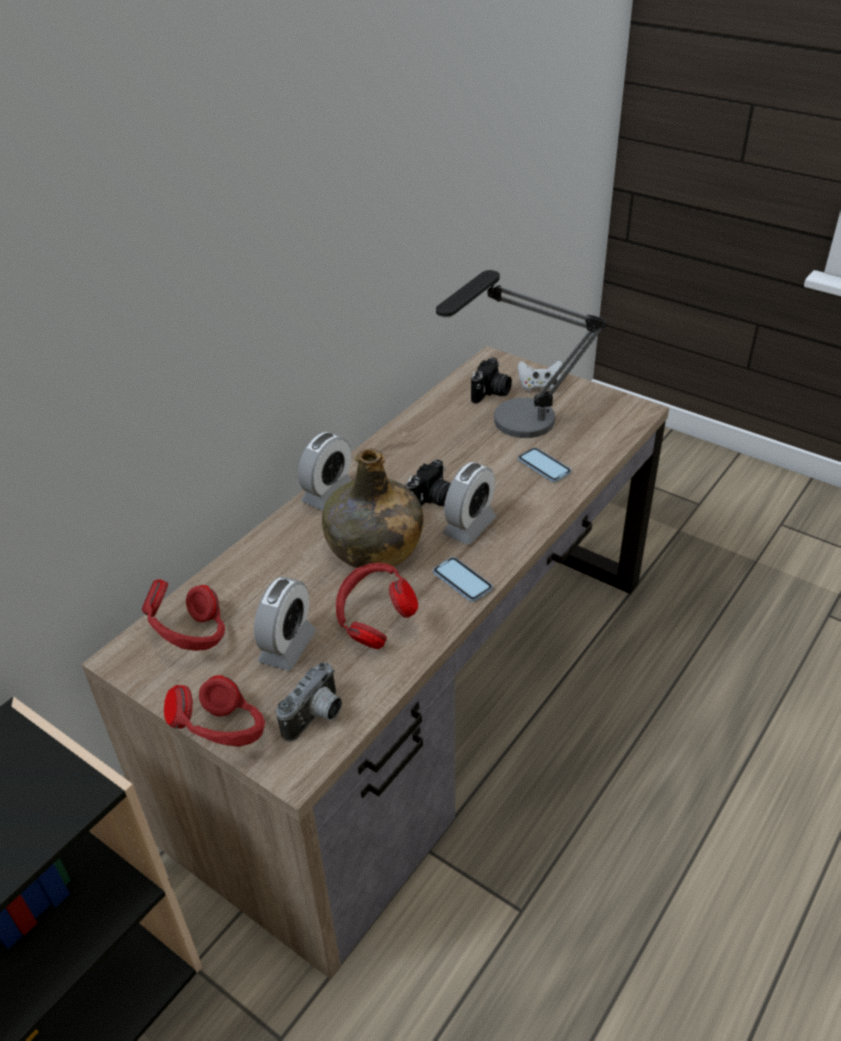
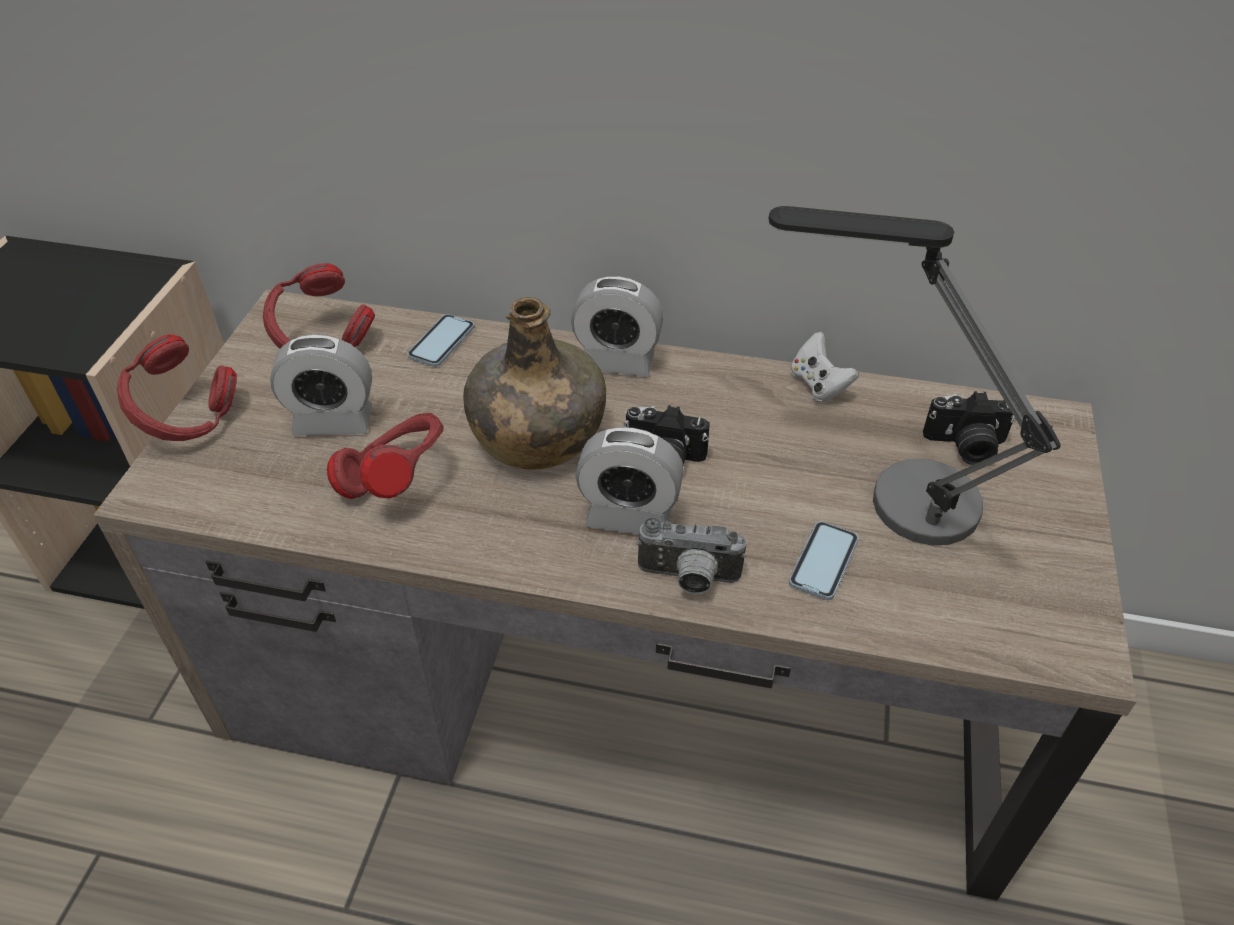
camera: 65 degrees right, 5 degrees up
camera [276,663,342,742] -> camera moved to [636,518,746,594]
phone [433,557,493,602] -> phone moved to [407,314,474,367]
white game controller [518,360,562,391] -> white game controller moved to [791,332,859,402]

